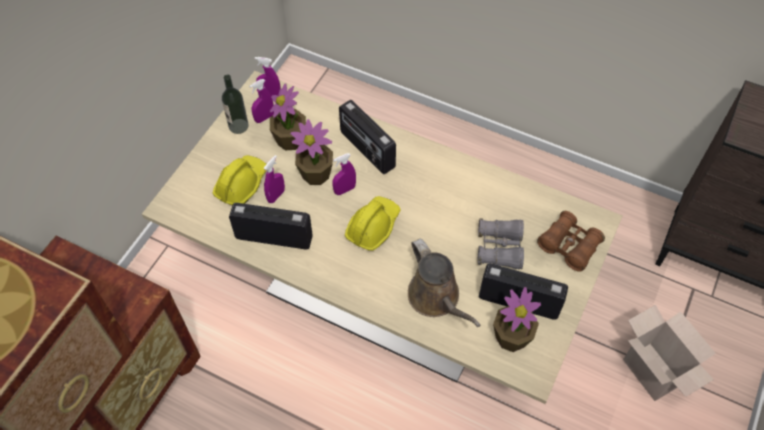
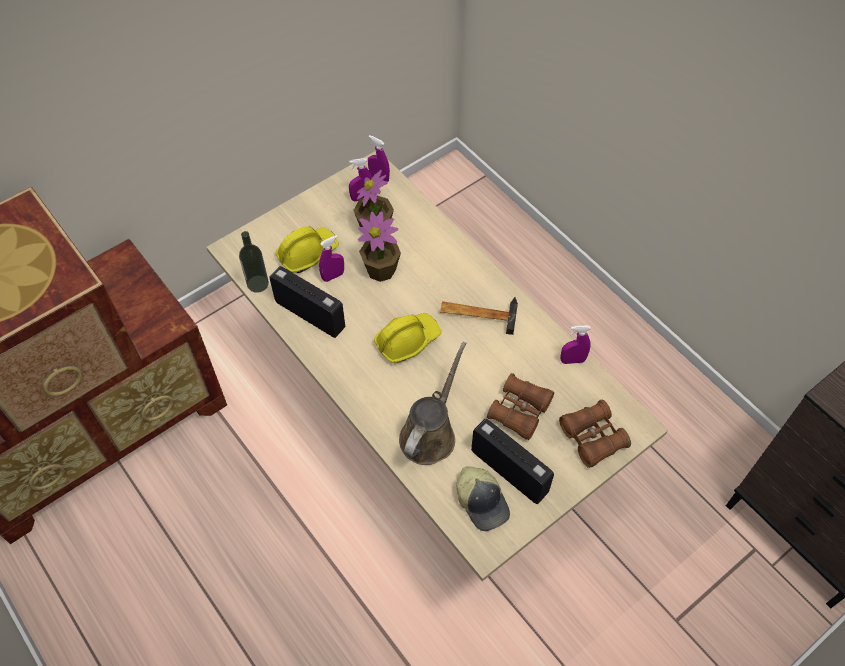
camera: 25 degrees right, 0 degrees up
bottle [222,75,249,134] -> bottle moved to [239,231,269,293]
purple spray bottle [332,153,356,195] -> purple spray bottle moved to [560,325,591,364]
radio [339,100,396,174] -> none
brown watering can [408,239,481,327] -> brown watering can turned 150 degrees counterclockwise [399,342,466,465]
grey binoculars [478,218,524,270] -> brown binoculars [487,373,554,440]
potted plant [493,287,541,352] -> cap [456,466,510,531]
cardboard box [623,305,716,401] -> none
none -> hammer [440,297,518,335]

